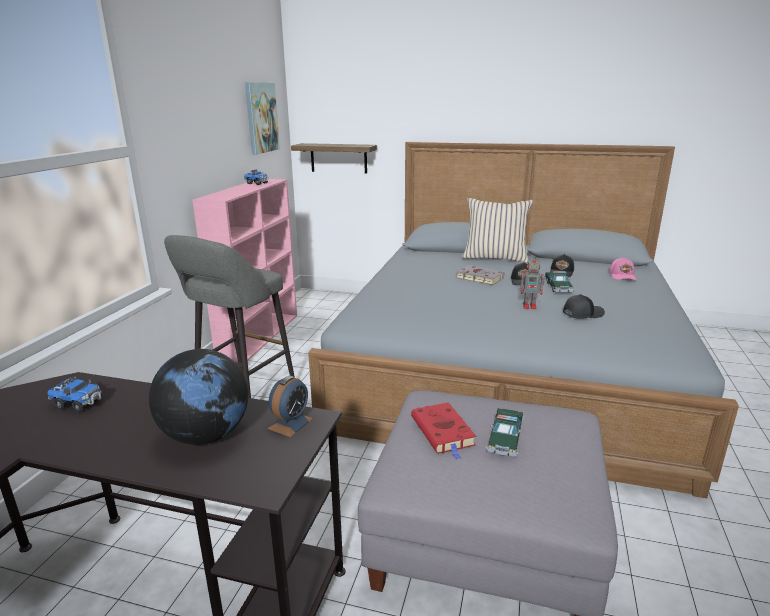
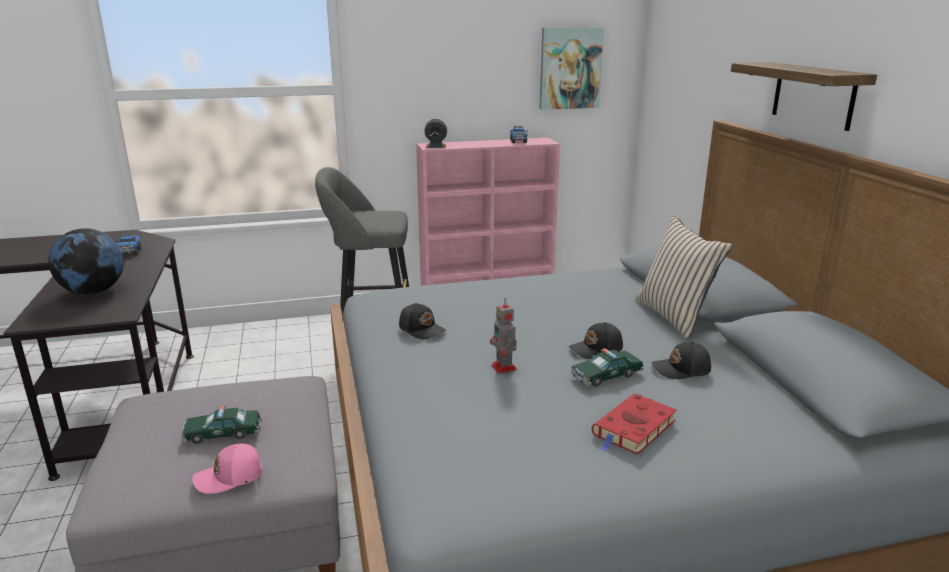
camera: 60 degrees right, 0 degrees up
alarm clock [268,376,313,437] -> alarm clock moved to [424,118,447,148]
shelf [291,143,377,174] -> shelf moved to [731,62,877,131]
red book [411,402,476,460] -> red book moved to [592,393,677,455]
grey book [456,265,504,285] -> none
black cap [563,294,605,319] -> black cap moved to [399,303,446,339]
pink cap [609,257,637,280] -> pink cap moved to [192,444,262,494]

